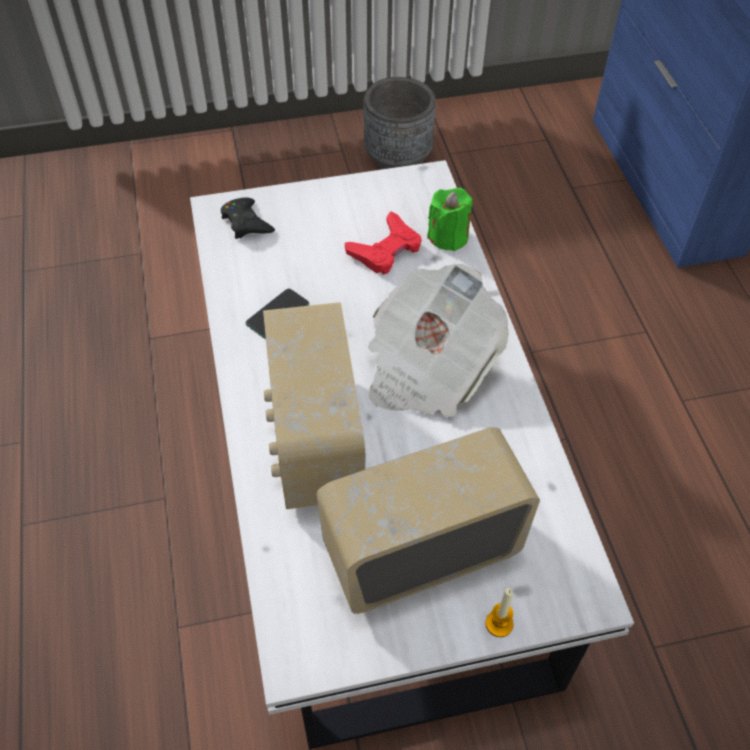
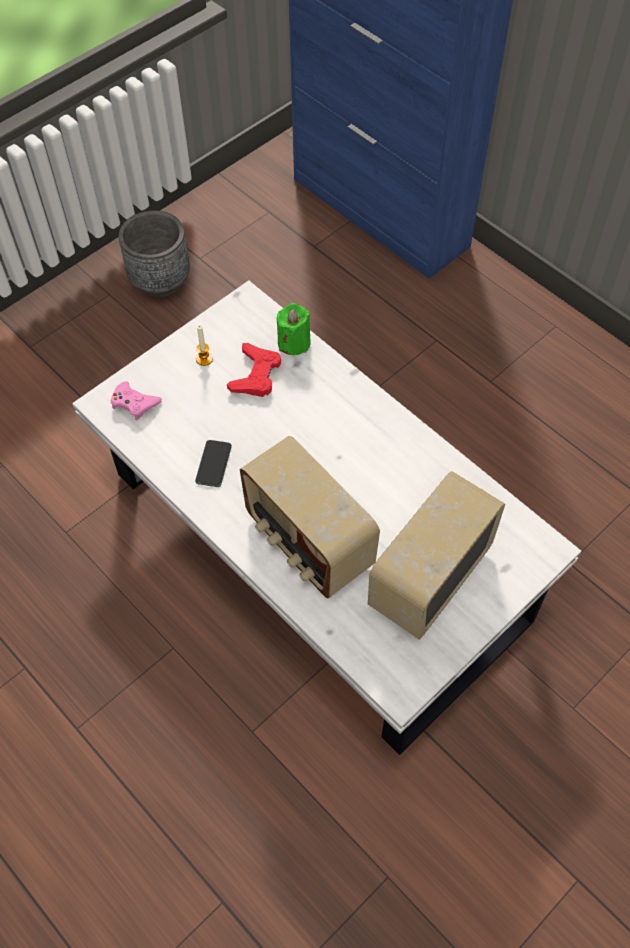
camera: 30 degrees left, 5 degrees up
black game controller [221,197,275,239] -> pink game controller [110,381,162,420]
newspaper [368,264,509,417] -> none
candle [486,588,514,637] -> candle moved to [196,325,213,366]

